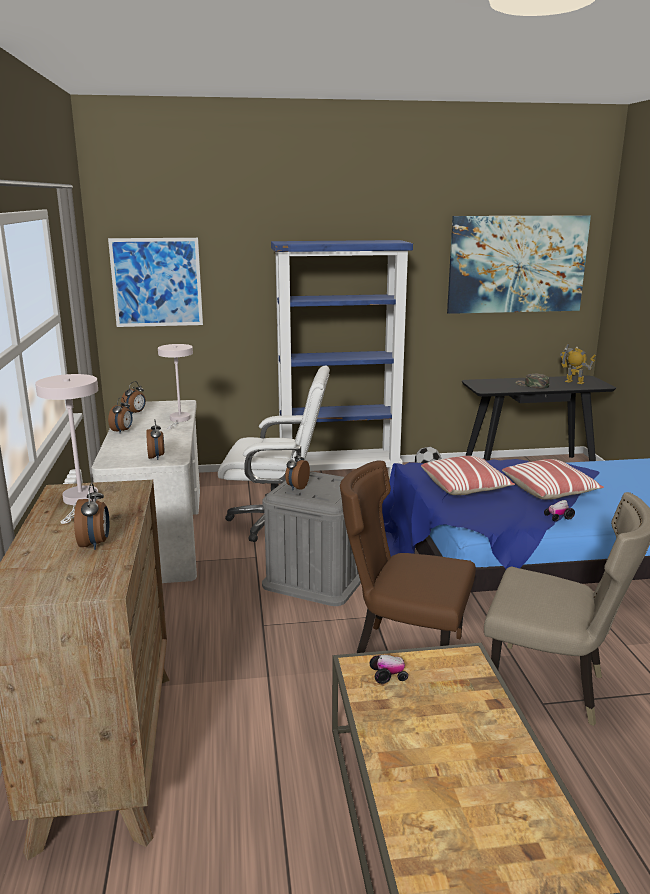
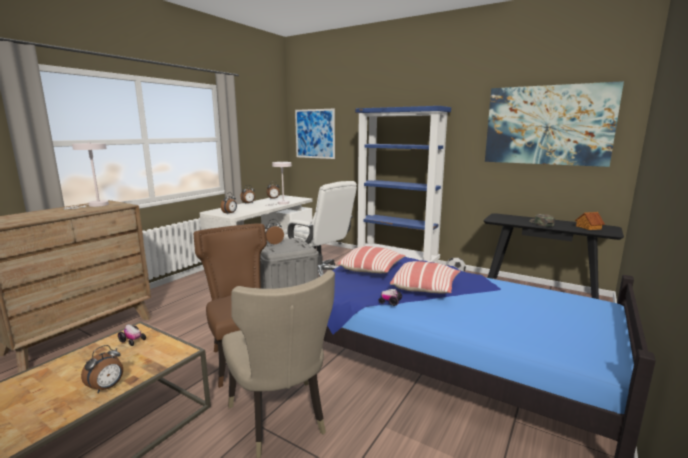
camera: 40 degrees right, 5 degrees down
alarm clock [74,483,109,550] -> alarm clock moved to [81,345,123,393]
toy robot [560,343,596,384] -> toy house [575,212,605,230]

